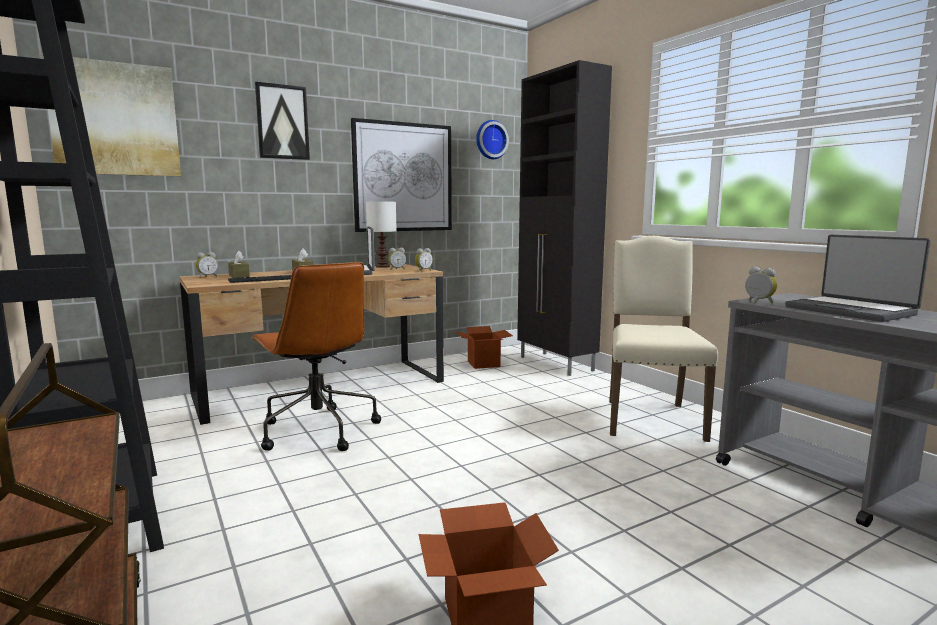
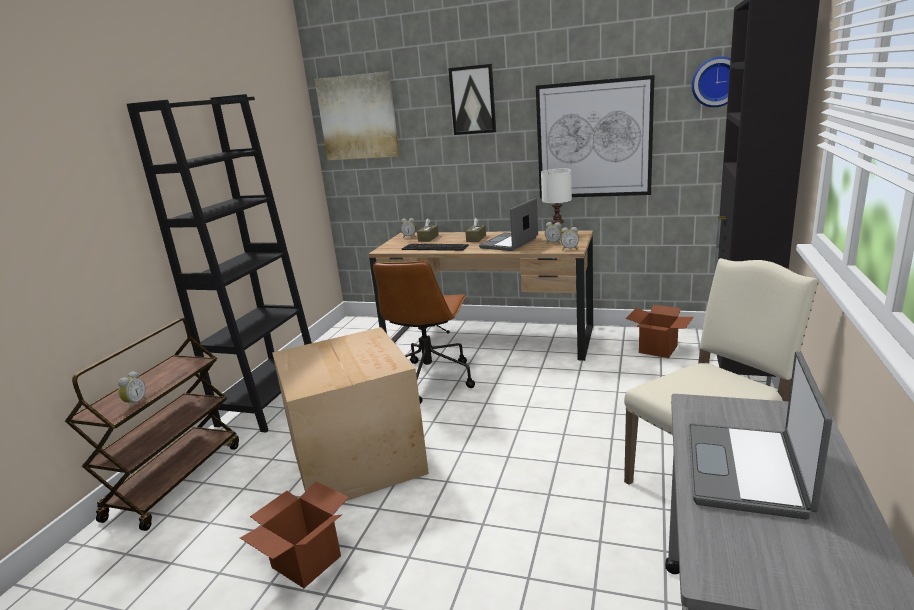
camera: 50 degrees right, 10 degrees up
alarm clock [745,267,777,303] -> alarm clock moved to [118,371,146,409]
none -> cardboard box [272,327,429,501]

